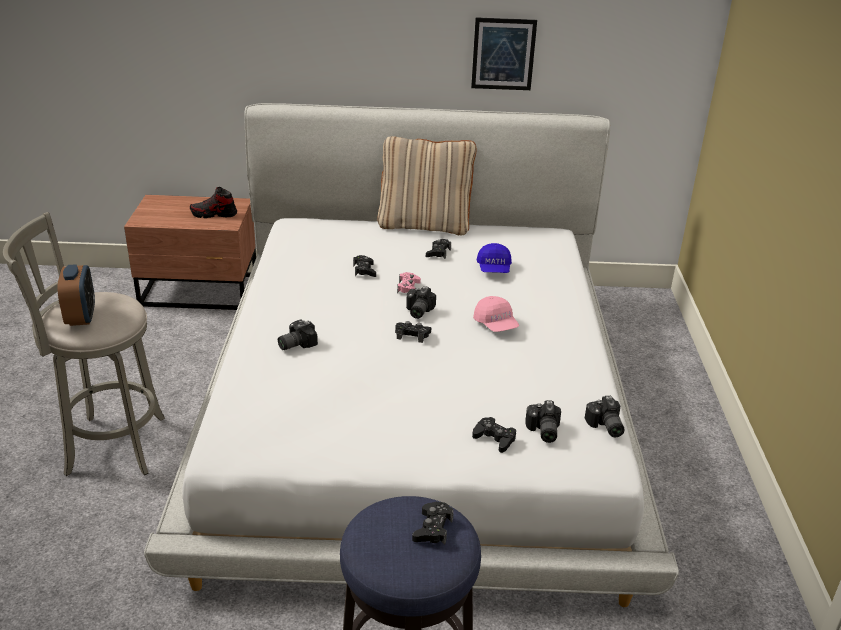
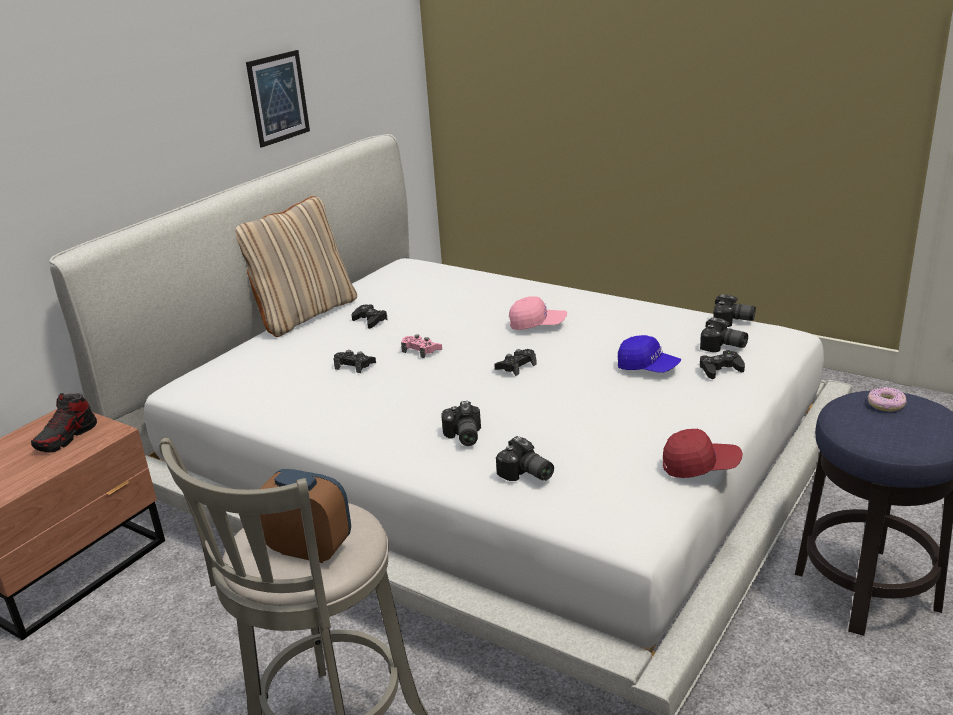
camera: 55 degrees left, 5 degrees down
camera [406,286,436,319] -> camera moved to [496,436,554,481]
black game controller [412,502,454,545] -> donut [867,387,907,411]
blue cap [477,243,512,273] -> blue cap moved to [618,335,681,373]
none -> red cap [663,429,743,478]

